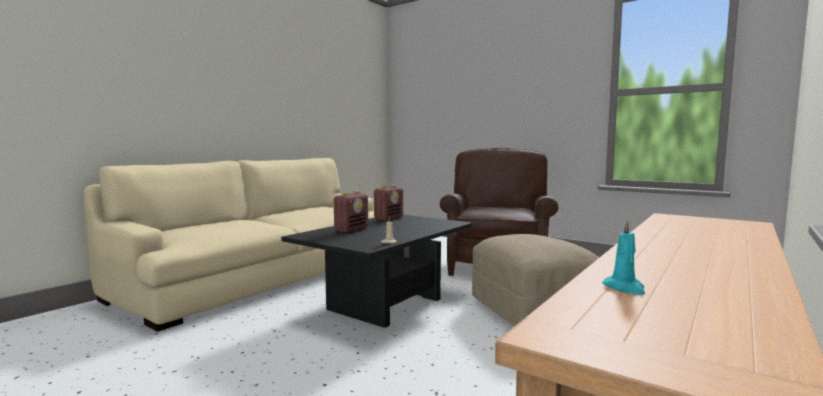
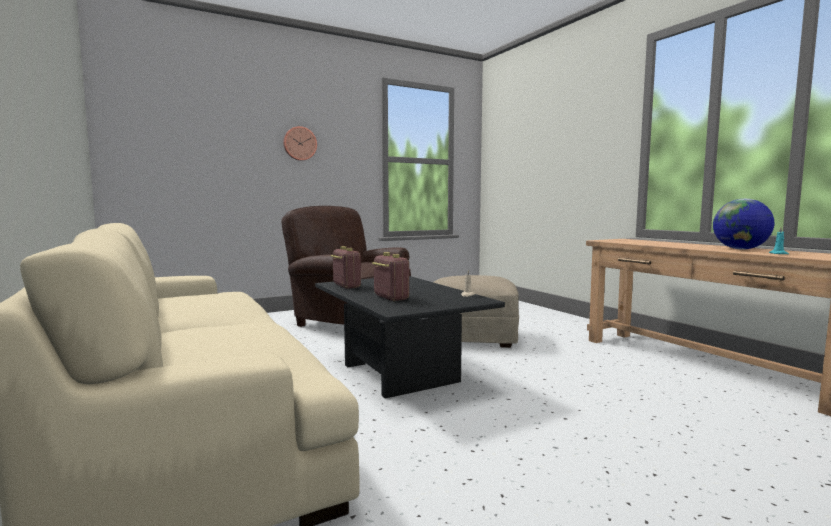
camera: 65 degrees left, 0 degrees up
none -> wall clock [283,126,317,161]
none -> globe [713,199,774,249]

